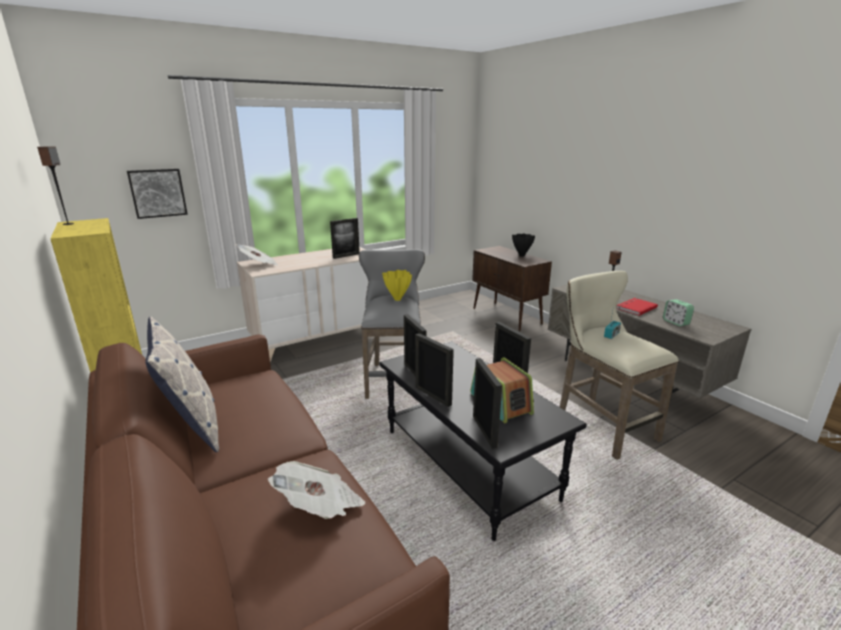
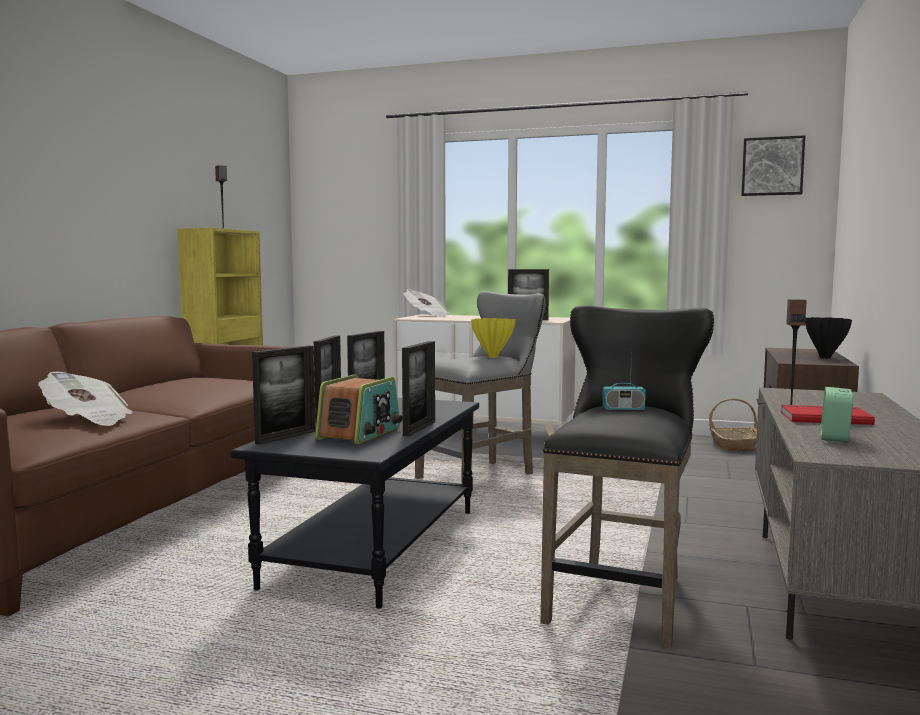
camera: 50 degrees right, 15 degrees down
picture [127,169,188,219] -> picture moved to [741,135,805,196]
pillow [145,317,219,452] -> none
beige stool [560,271,679,460] -> black stool [540,305,714,648]
none -> basket [709,398,757,451]

